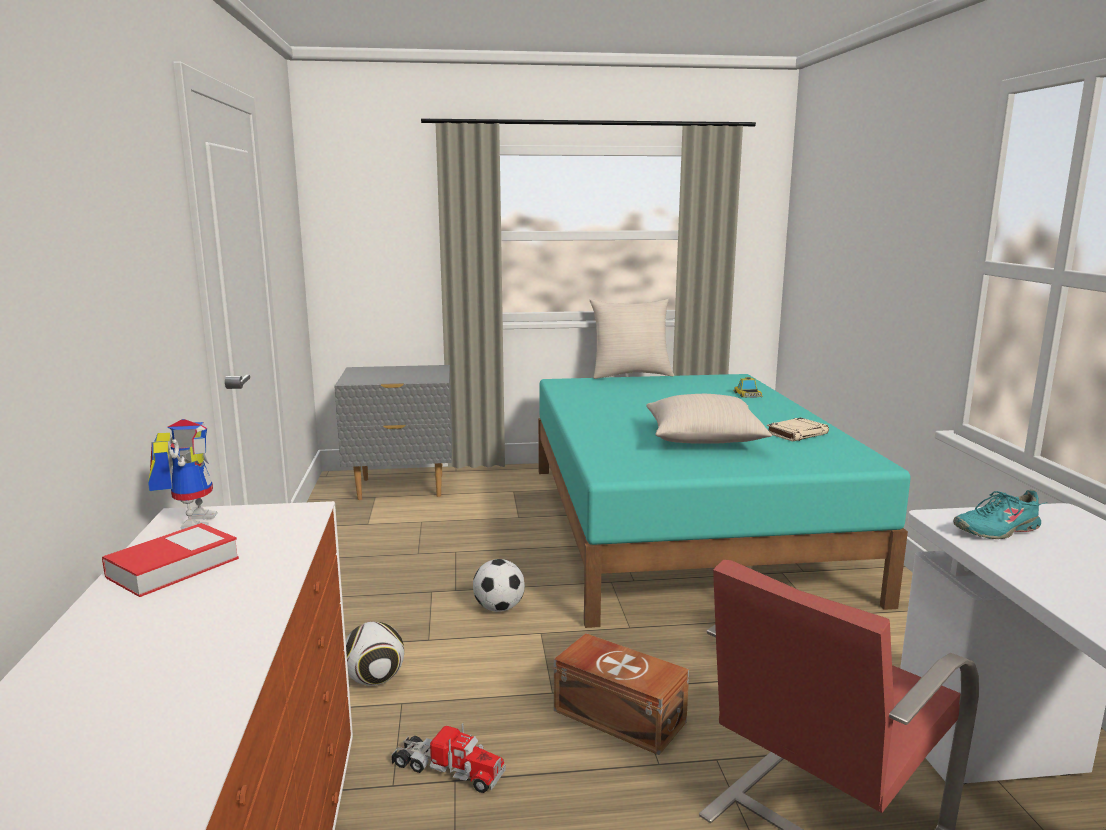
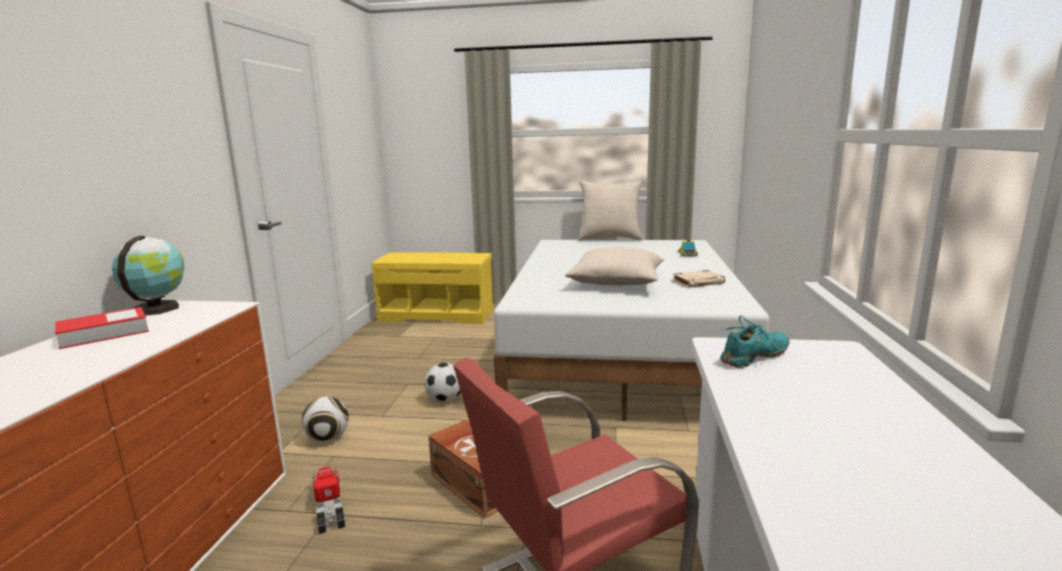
camera: 15 degrees right, 0 degrees up
toy robot [148,419,217,530] -> globe [112,236,185,316]
grey nightstand [334,365,452,500] -> yellow bench [371,252,493,324]
toy truck [391,723,506,793] -> toy truck turned 150 degrees counterclockwise [313,467,345,534]
turquoise bed [538,374,911,628] -> white bed [494,240,769,421]
turquoise shoe [953,489,1045,539] -> turquoise shoe turned 150 degrees clockwise [720,316,790,368]

